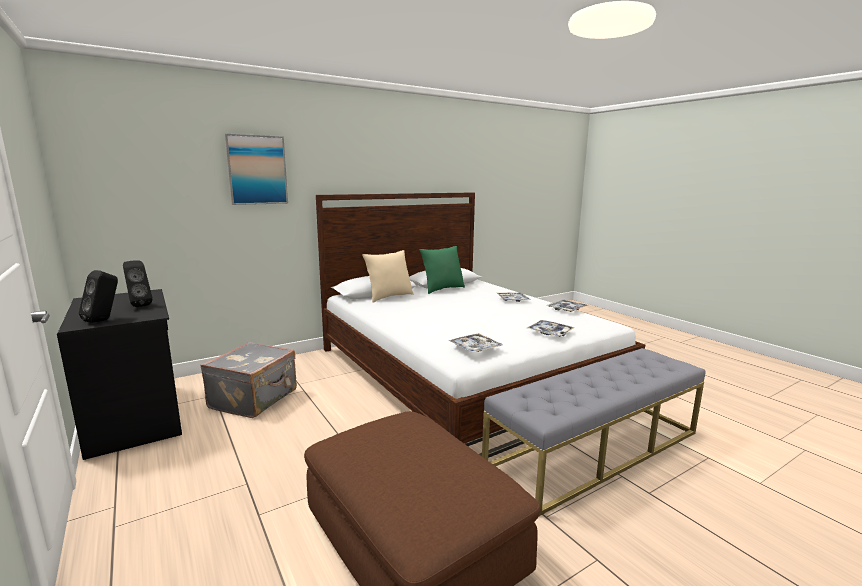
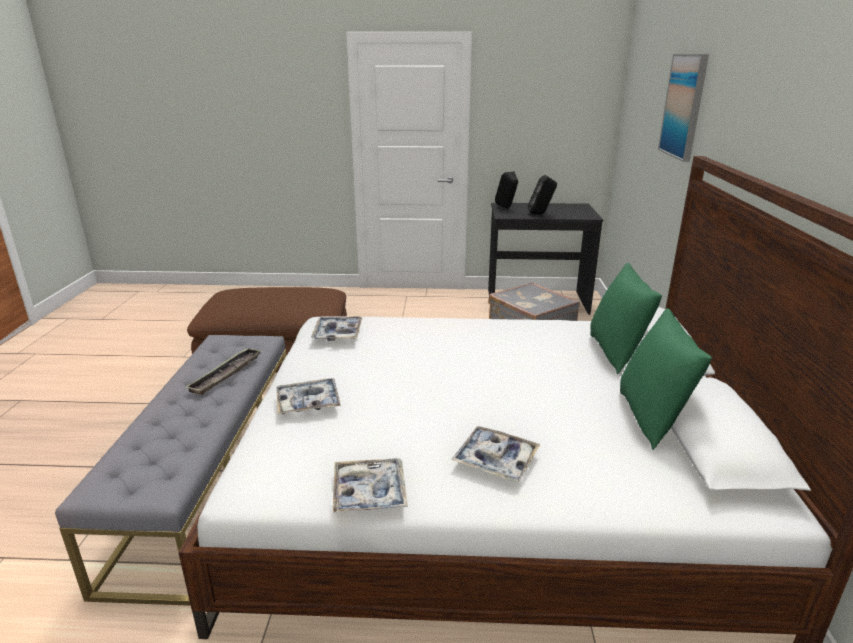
camera: 125 degrees right, 10 degrees up
beige pillow [362,250,414,303] -> green pillow [591,263,662,374]
none -> tray [186,348,262,395]

